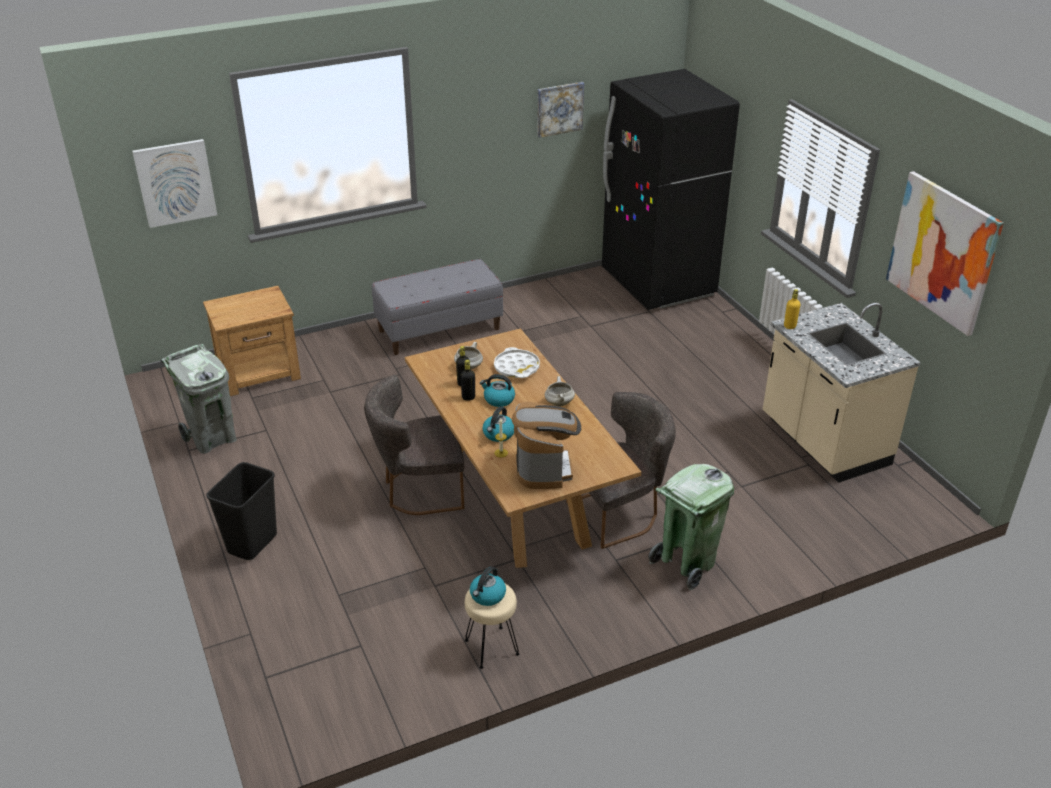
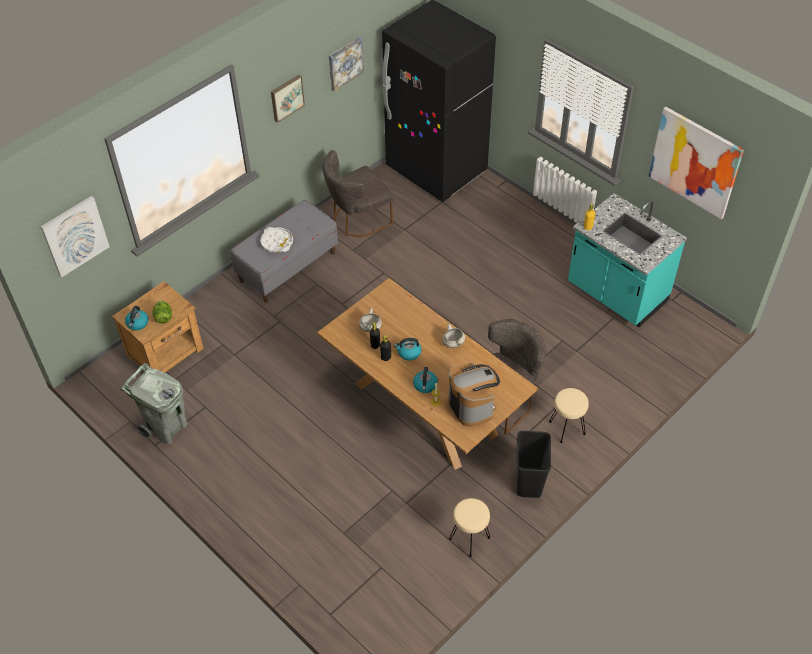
camera: 20 degrees left, 15 degrees up
black trash can [206,462,277,560] -> black trash can moved to [516,431,551,498]
grey chair [364,375,464,515] -> grey chair moved to [322,150,393,237]
kettle [470,566,506,606] -> kettle moved to [125,306,149,331]
white tray [494,347,540,378] -> white tray moved to [261,227,293,252]
green trash can [648,464,734,590] -> beige stool [549,388,589,443]
beige counter [763,302,921,483] -> turquoise counter [568,193,687,327]
none -> lettuce [153,300,172,324]
none -> picture [271,75,305,123]

